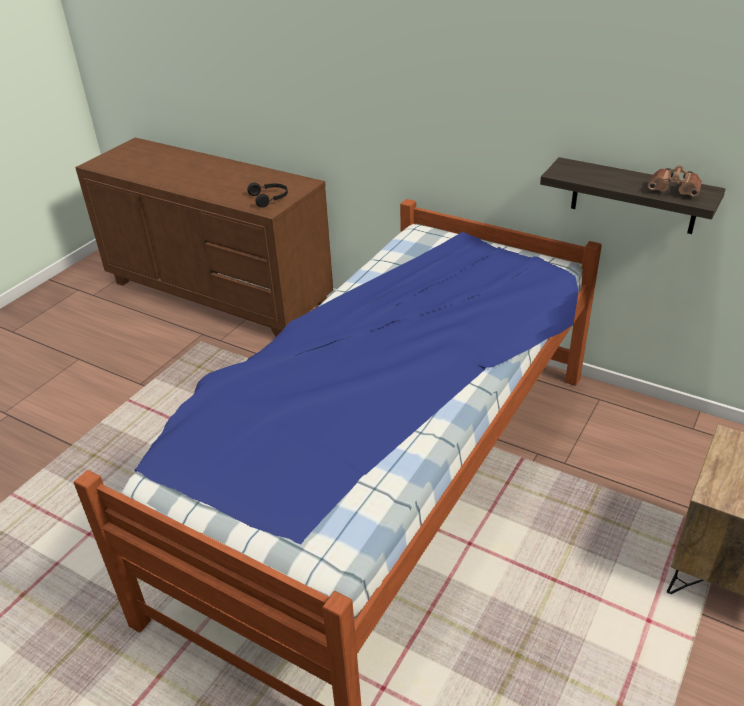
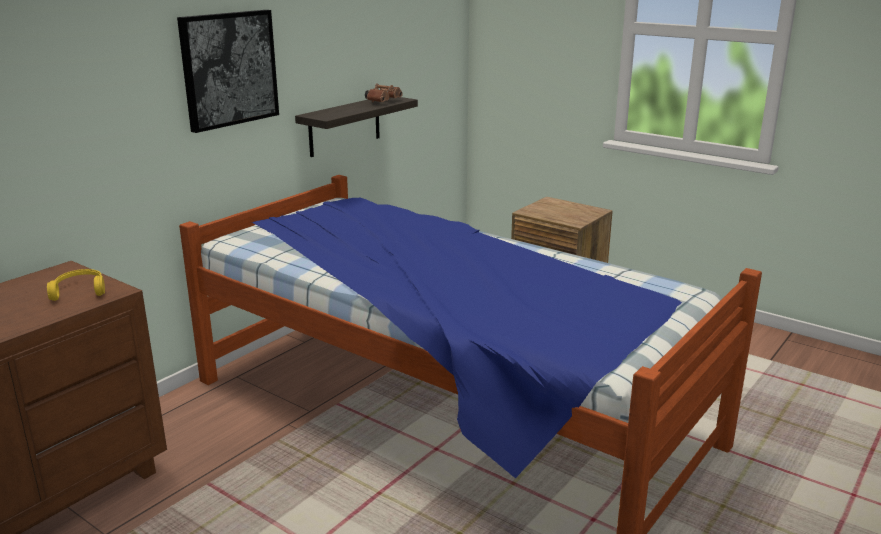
camera: 85 degrees left, 15 degrees down
black headphones [247,183,288,208] -> yellow headphones [47,269,105,301]
none -> picture [177,10,279,133]

